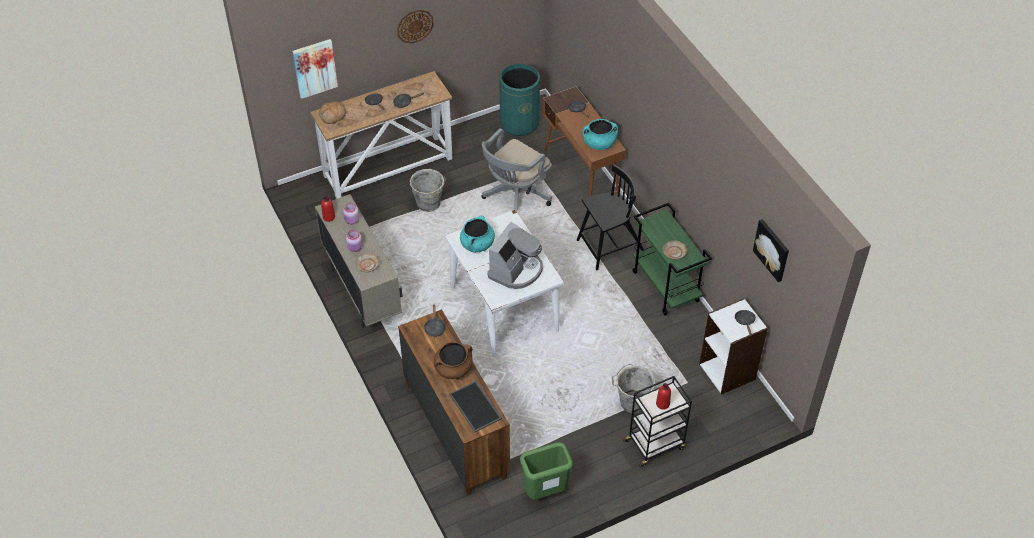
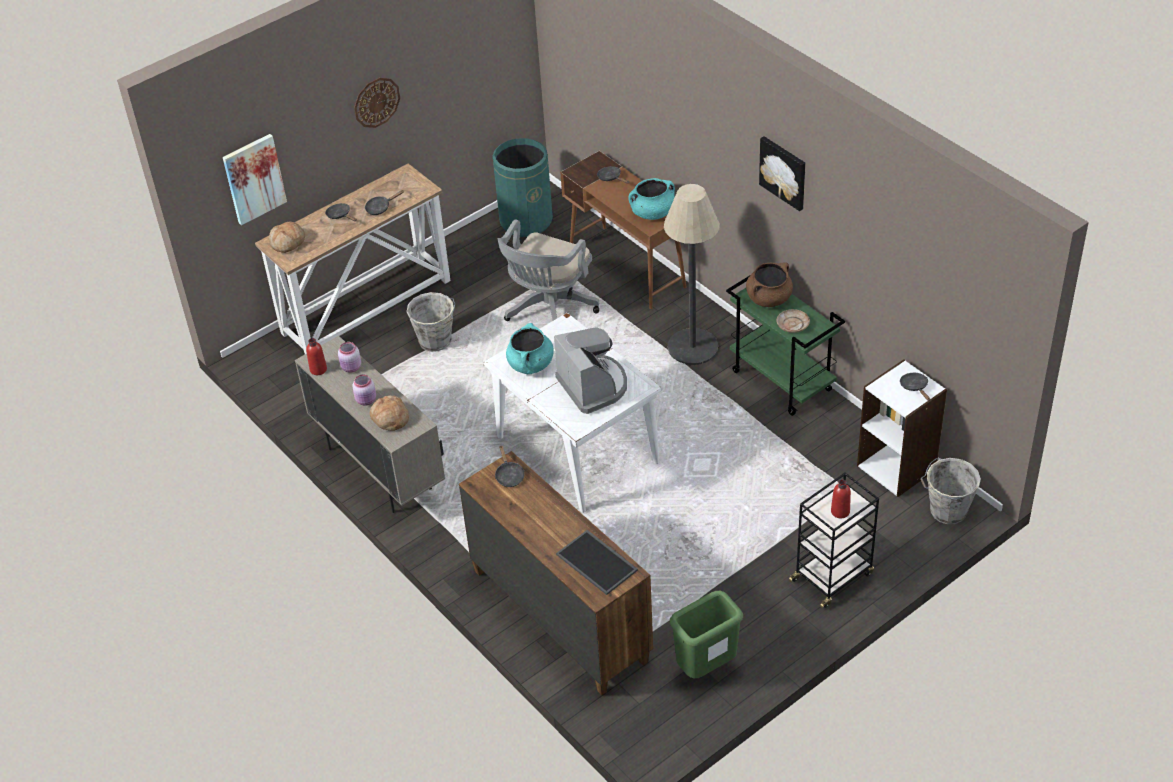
camera: 10 degrees left, 5 degrees down
beige plate [355,253,380,272] -> bread [370,395,409,431]
brown cooking pot [434,342,473,379] -> brown cooking pot moved to [746,262,793,307]
coffee machine [487,222,543,289] -> coffee machine turned 45 degrees counterclockwise [554,328,627,414]
black chair [577,165,644,270] -> floor lamp [664,184,720,365]
grey bucket [612,364,655,413] -> grey bucket moved to [920,458,981,524]
picture [753,219,789,282] -> picture moved to [759,136,805,211]

